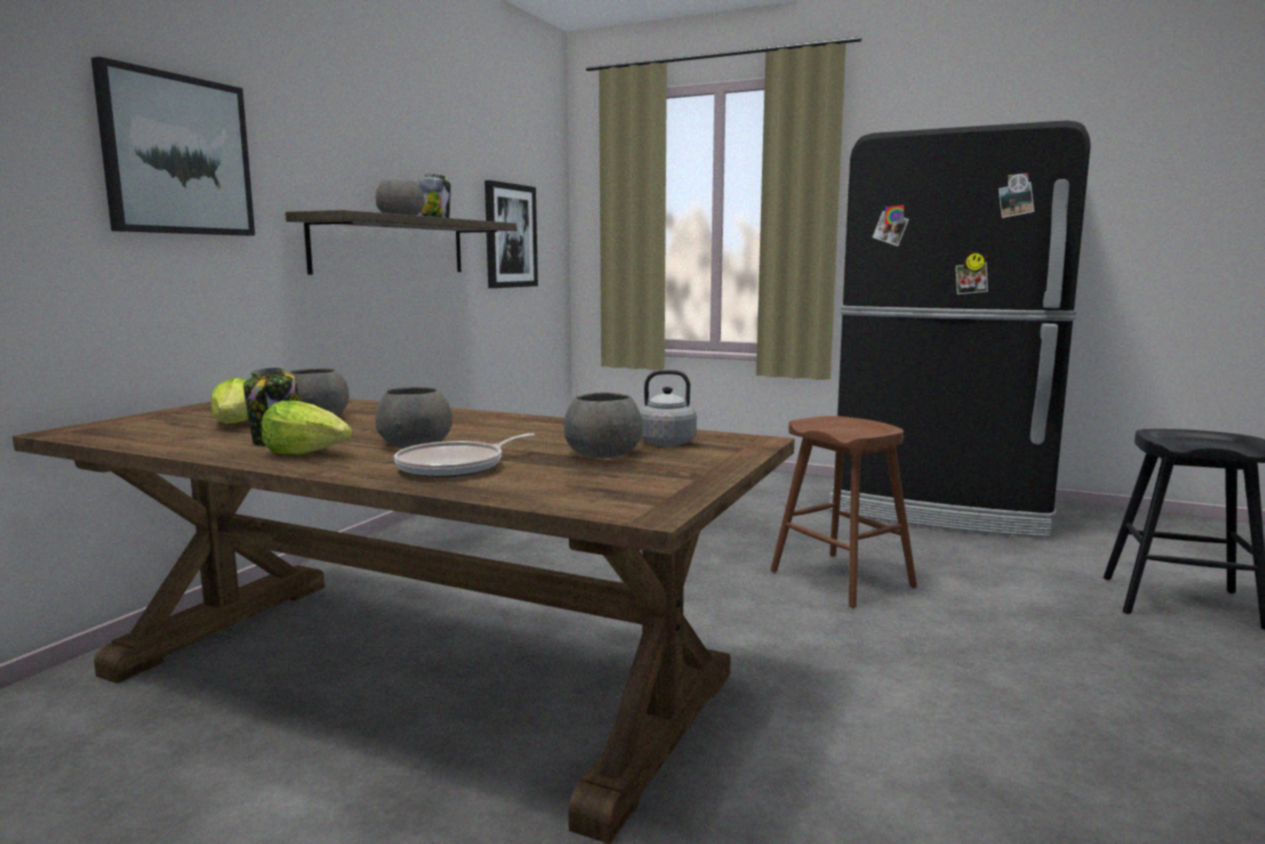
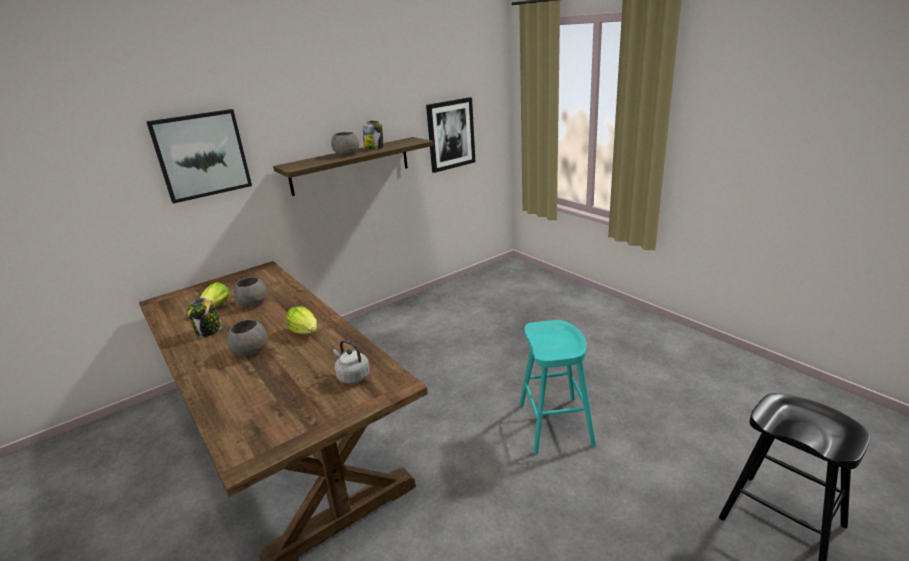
camera: 30 degrees right, 15 degrees up
lettuce [261,401,352,455] -> lettuce moved to [286,306,317,334]
frying pan [394,433,535,478] -> none
grey bowl [564,392,643,458] -> none
brown stool [770,416,917,608] -> turquoise stool [519,320,596,454]
black fridge [829,120,1091,537] -> none

